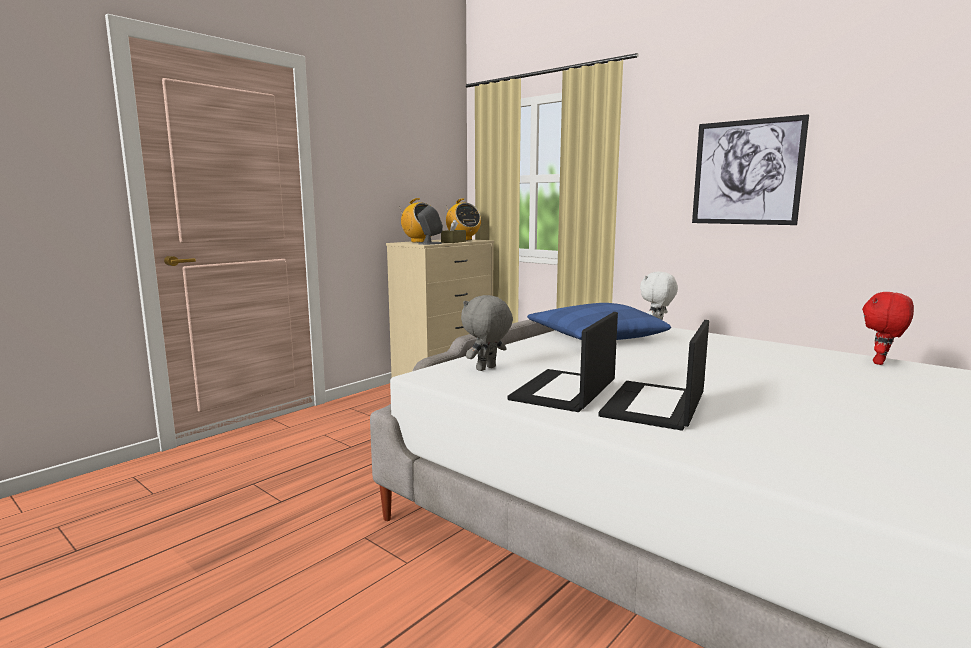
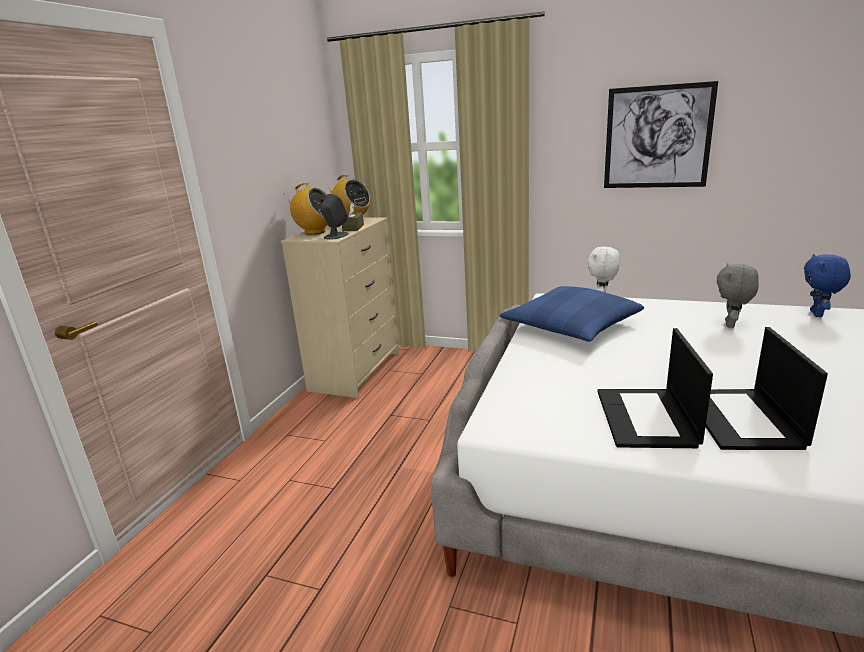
camera: 20 degrees left, 10 degrees up
grey plush toy [461,295,513,371] -> grey plush toy moved to [717,263,759,328]
red plush toy [862,292,914,365] -> blue plush toy [804,254,851,317]

